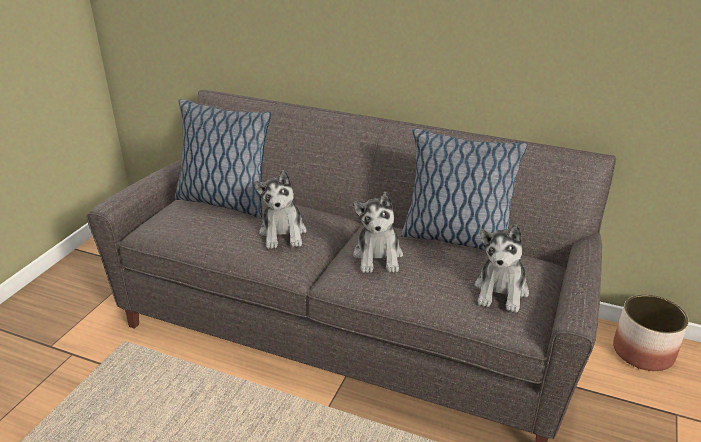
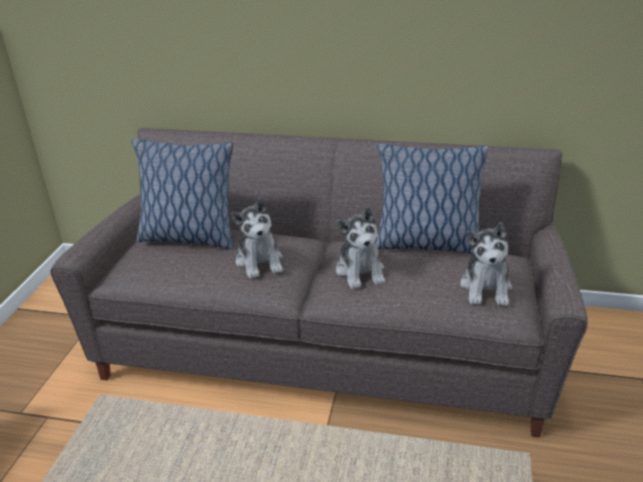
camera: 10 degrees left, 0 degrees up
planter [613,295,689,371] -> none

